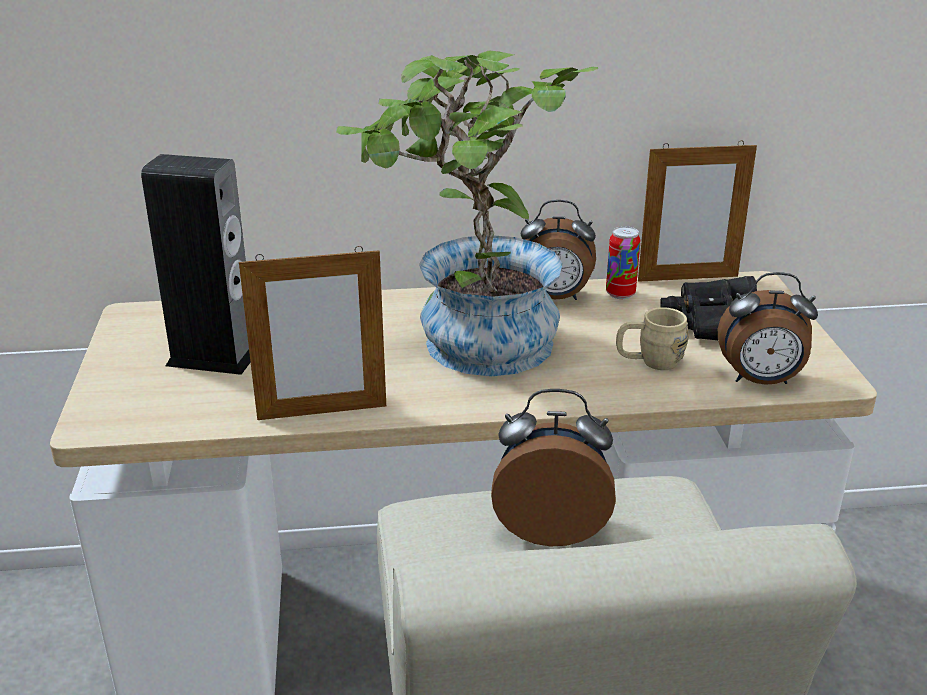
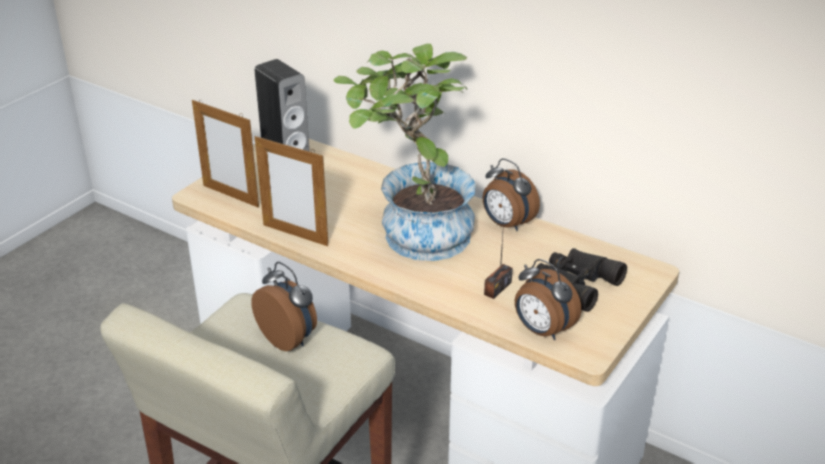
camera: 40 degrees right, 5 degrees up
can [606,226,641,299] -> none
beige mug [616,307,689,370] -> radio [484,207,513,299]
picture frame [638,140,757,282] -> picture frame moved to [192,99,259,207]

